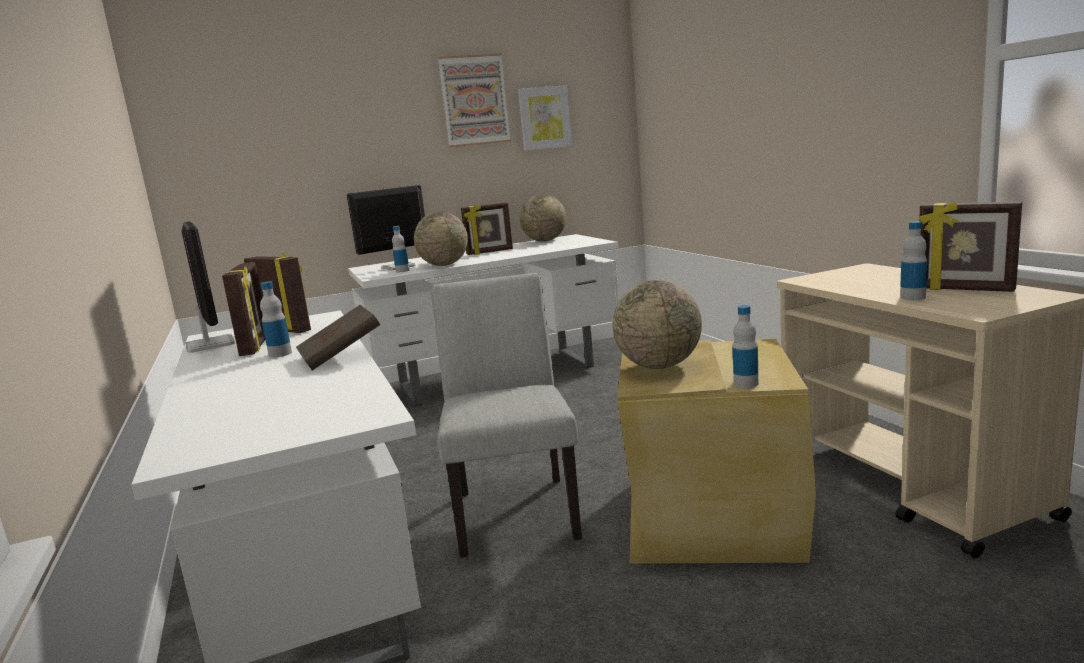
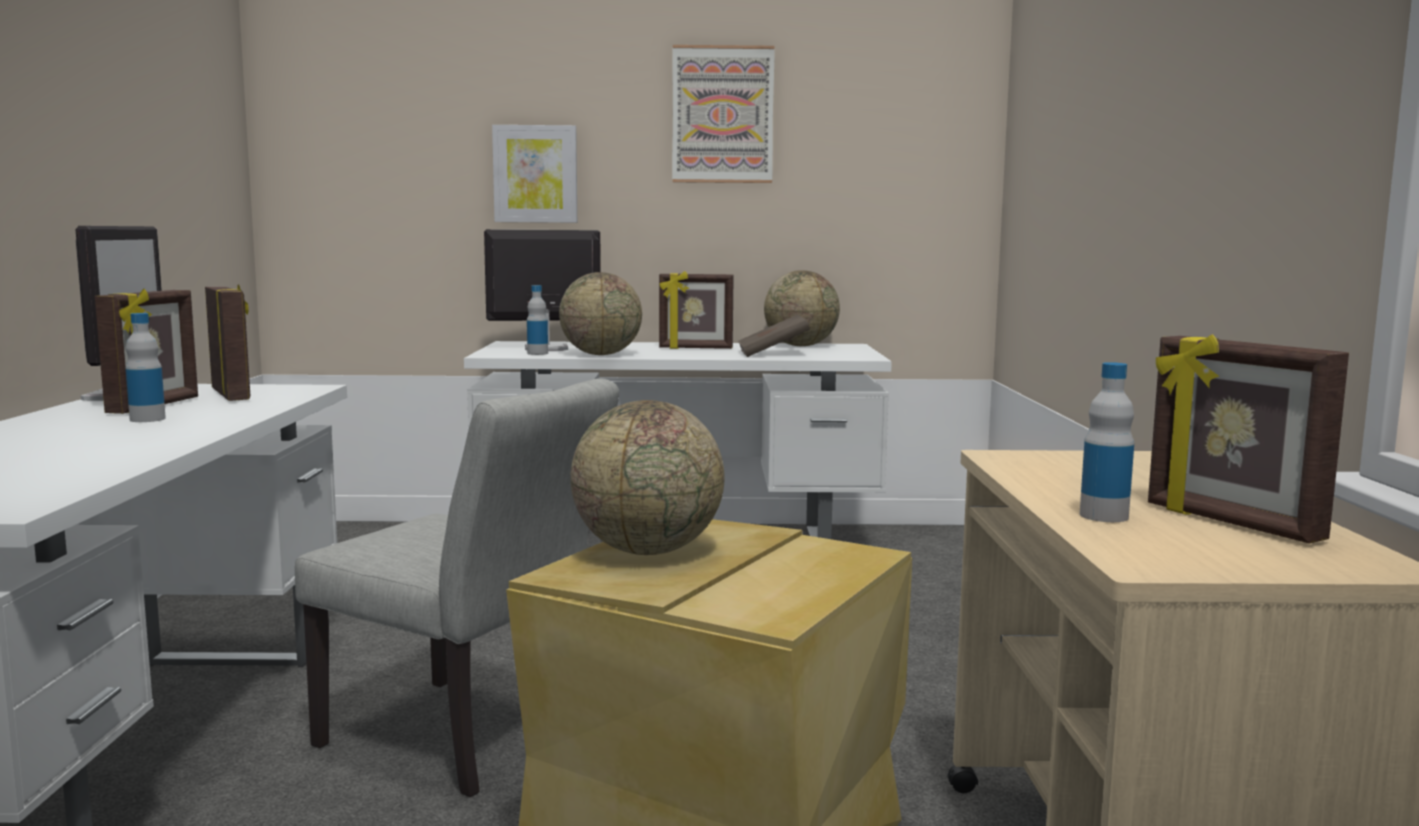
camera: 20 degrees right, 5 degrees down
brown book [296,305,380,371] -> brown book moved to [737,315,810,357]
grey chair [431,273,582,558] -> grey chair turned 105 degrees clockwise [295,378,619,797]
picture [518,85,572,151] -> picture moved to [492,125,577,223]
bottle [733,305,759,388] -> none

